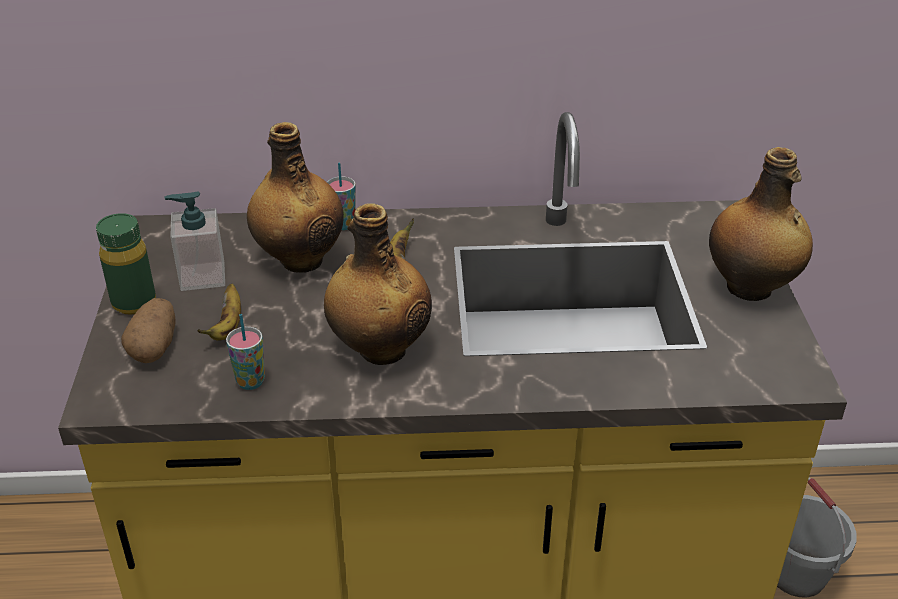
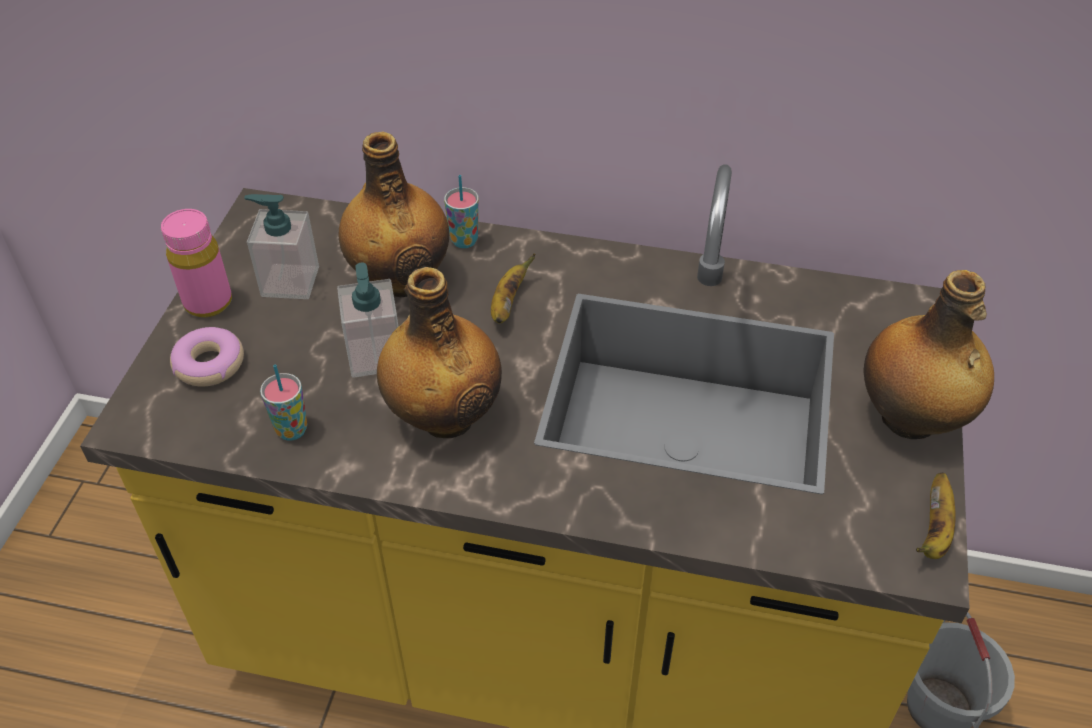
camera: 15 degrees right, 10 degrees up
green bottle [96,213,156,315] -> pink bottle [161,209,232,317]
potato [121,298,176,363] -> donut [170,327,244,387]
banana [198,284,241,341] -> banana moved to [916,473,956,559]
none -> soap dispenser [337,263,398,378]

